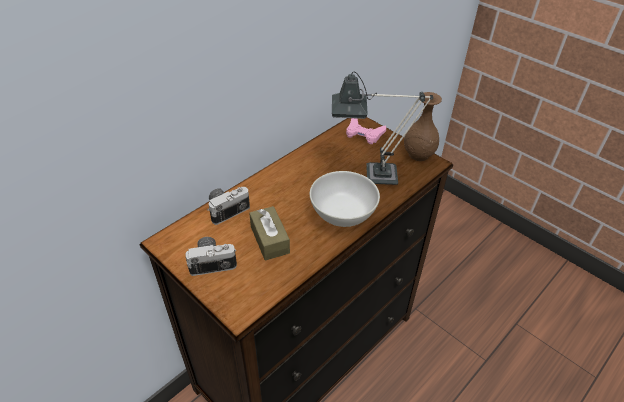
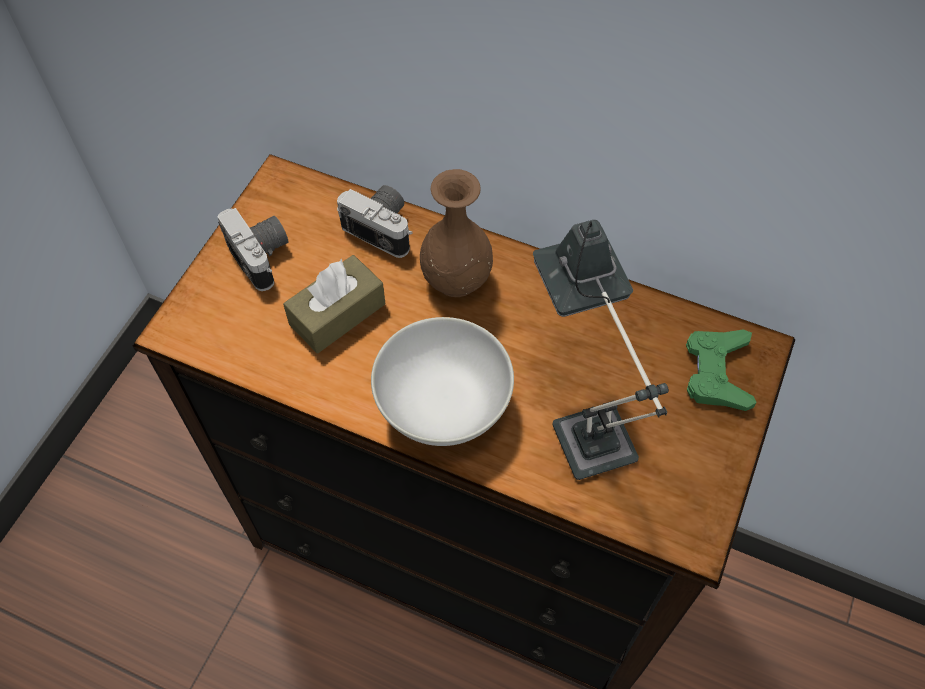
camera: 70 degrees right, 15 degrees up
pink game controller [346,118,386,144] -> green game controller [686,329,757,411]
brown vase [404,92,442,161] -> brown vase moved to [420,169,493,297]

